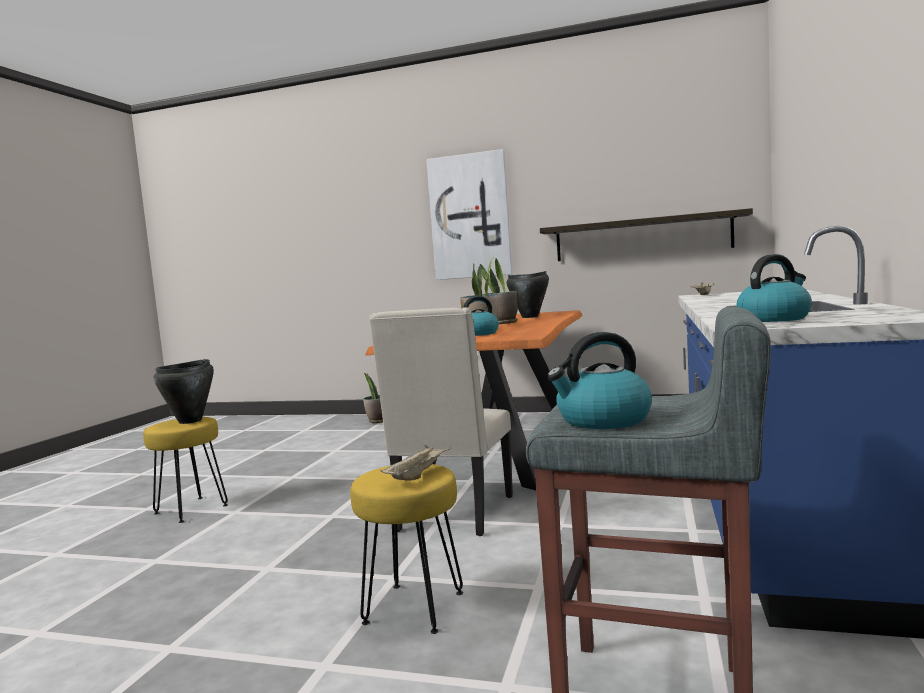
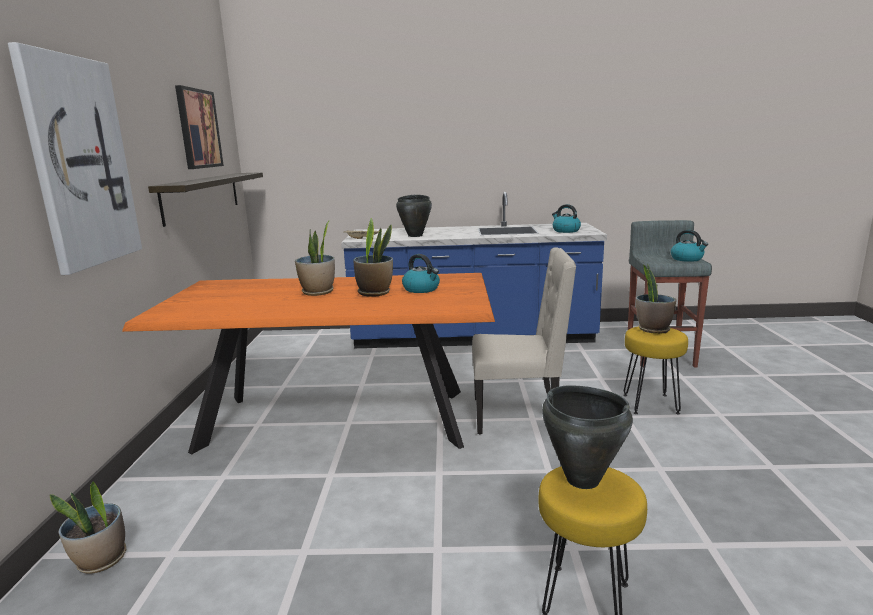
camera: 105 degrees left, 10 degrees up
beige tray [380,445,451,481] -> potted plant [636,264,676,334]
black cooking pot [506,271,549,318] -> black cooking pot moved to [396,195,432,237]
none -> picture [175,85,224,169]

